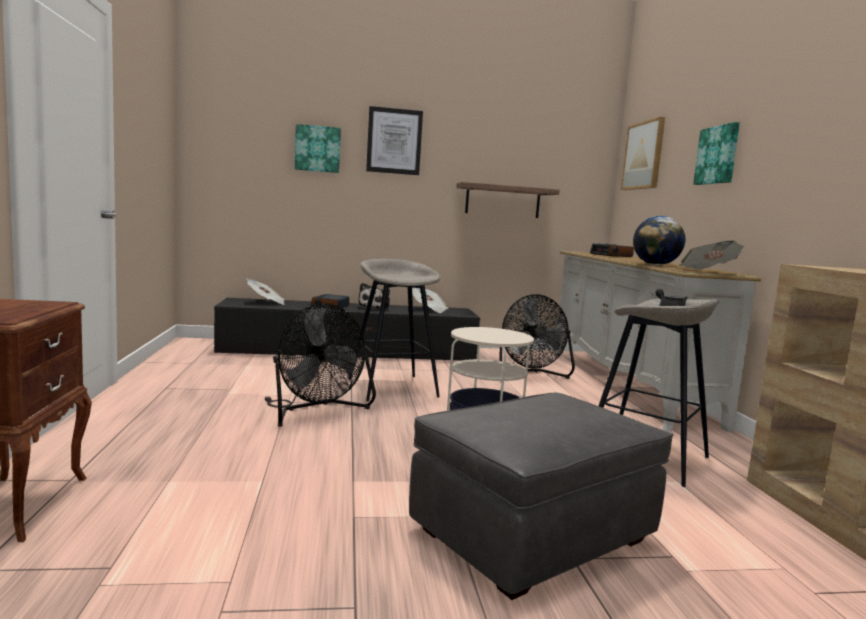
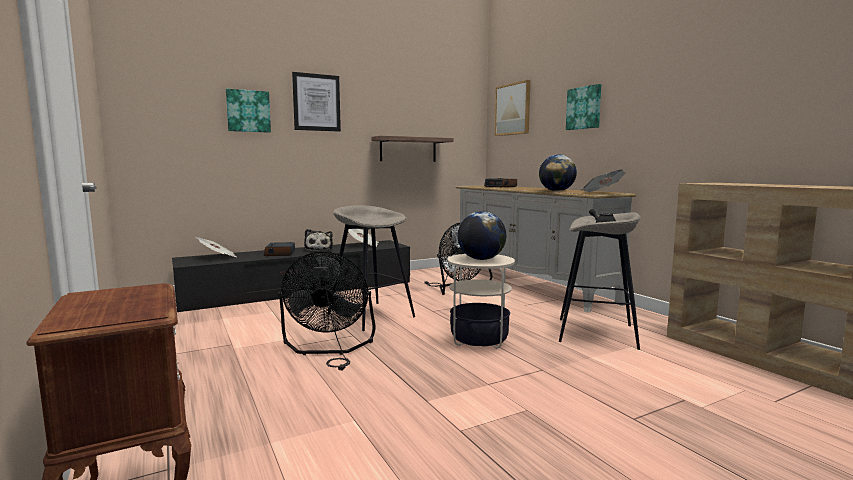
camera: 20 degrees left, 0 degrees up
black fan [265,304,376,427] -> black fan turned 120 degrees counterclockwise [278,252,376,370]
grey ottoman [409,393,673,600] -> none
none -> globe [457,211,506,260]

